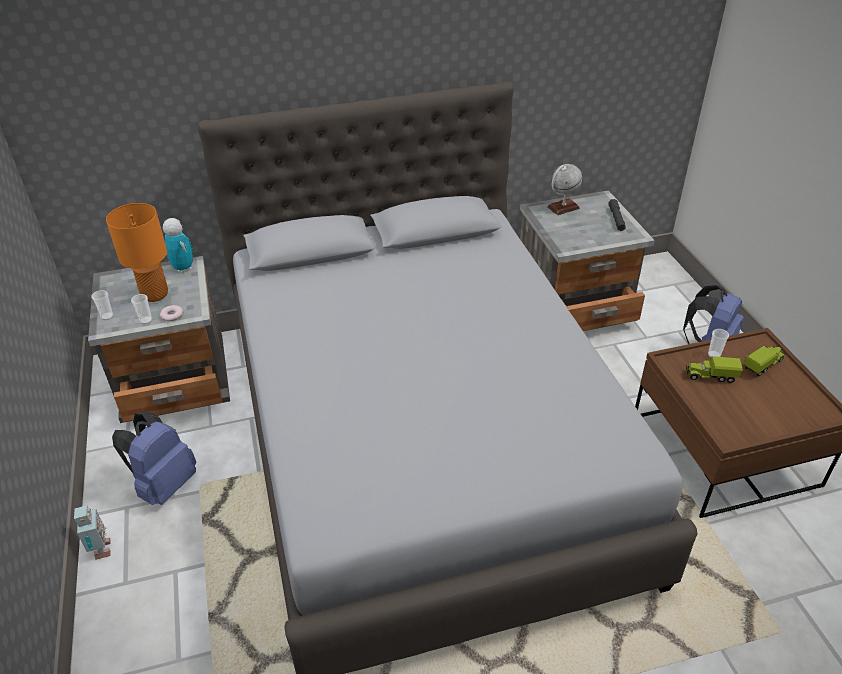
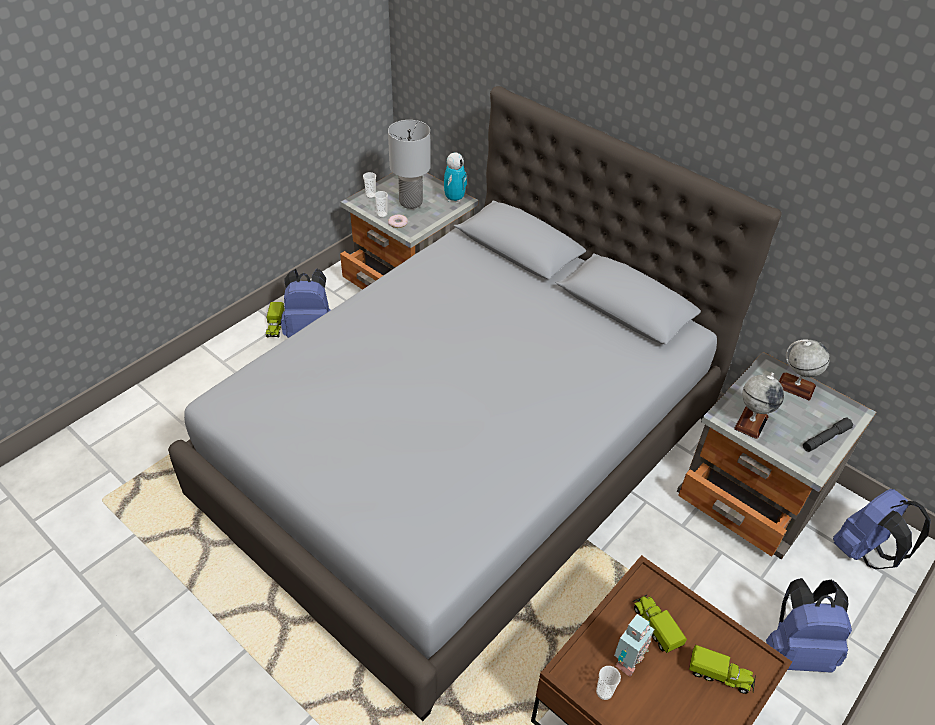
camera: 55 degrees right, 5 degrees up
toy robot [74,505,110,560] -> toy robot moved to [614,614,654,677]
orange table lamp [106,203,168,302] -> grey table lamp [388,120,431,209]
cup [708,329,729,357] -> cup moved to [596,666,621,700]
none -> toy truck [266,302,285,338]
none -> globe [734,372,784,439]
none -> blue backpack [833,489,931,569]

